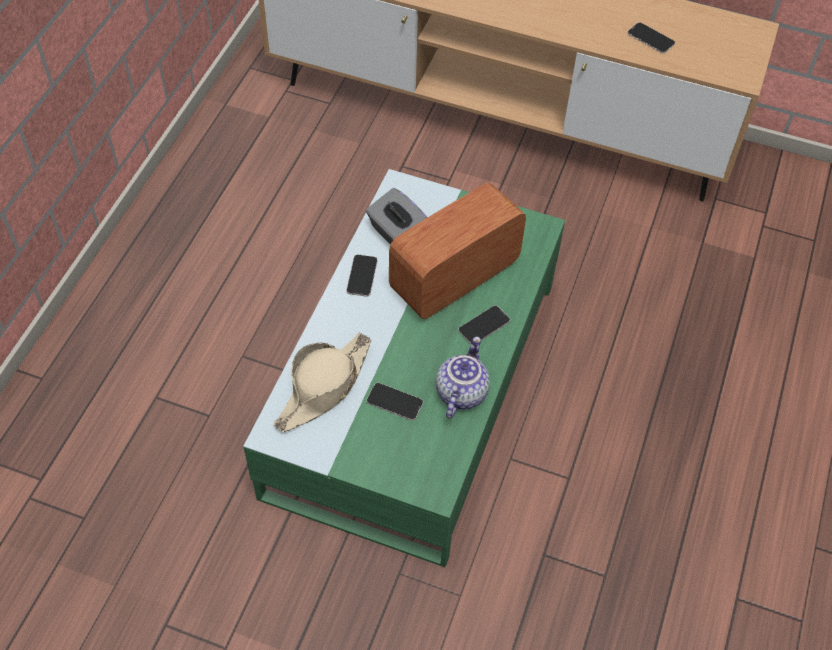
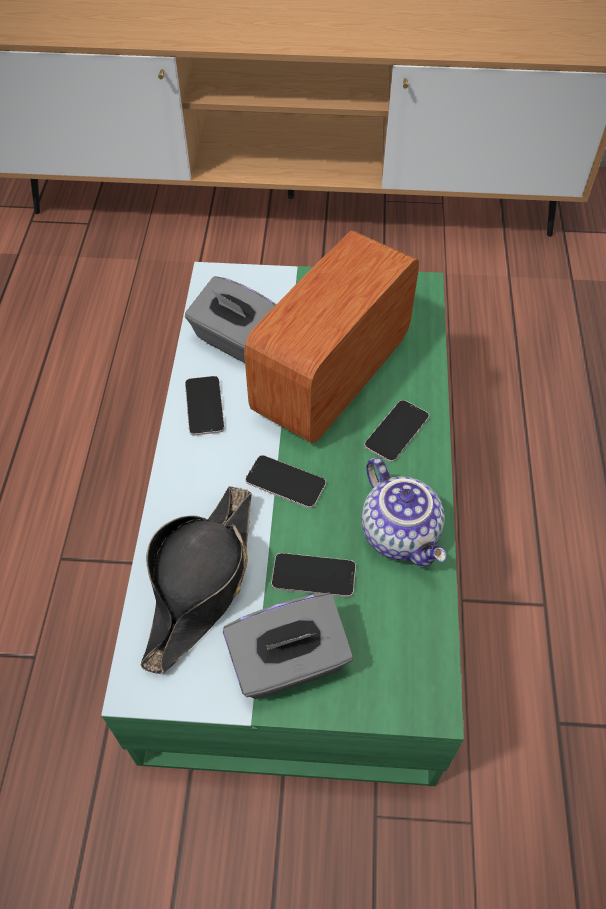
camera: 15 degrees left, 0 degrees up
beige hat [273,333,371,432] -> black hat [141,486,251,674]
teapot [436,337,490,419] -> teapot turned 150 degrees clockwise [361,458,446,567]
phone [628,22,675,53] -> phone moved to [245,455,326,508]
none -> grey tissue box [223,593,353,699]

